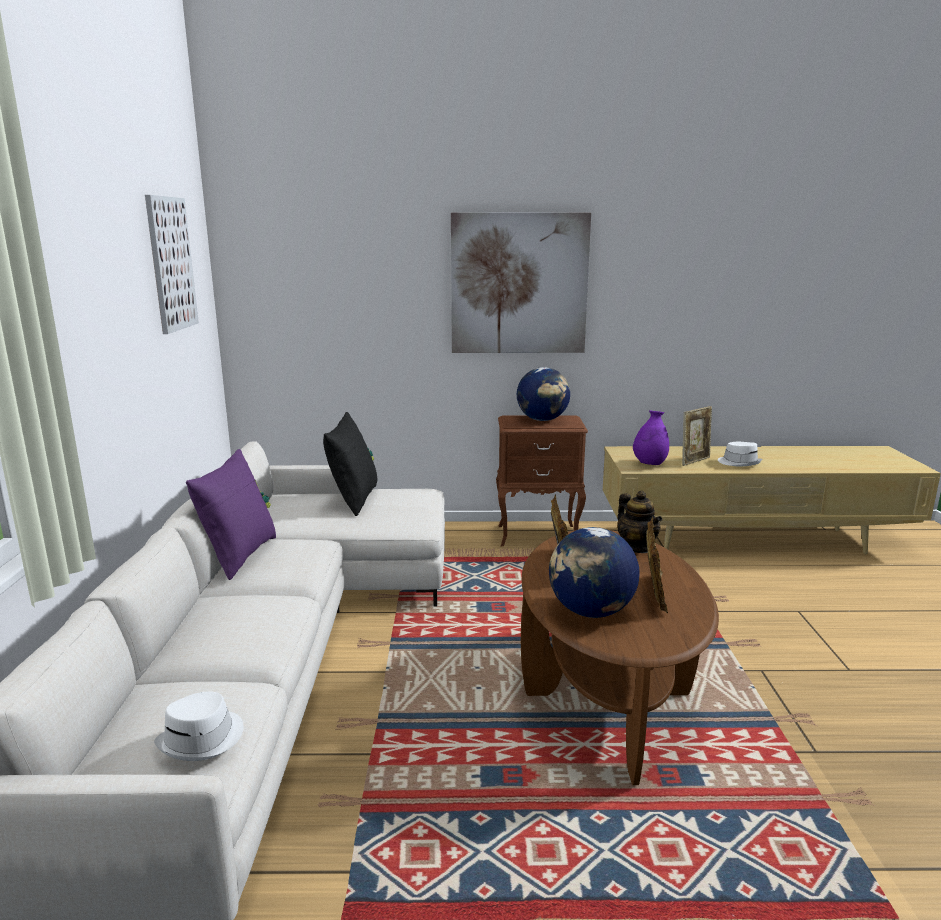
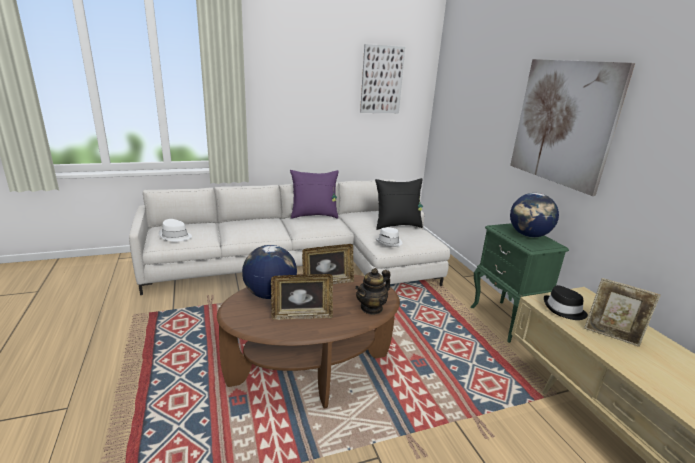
camera: 70 degrees right, 5 degrees up
brown nightstand [496,415,588,546] -> green nightstand [471,223,569,343]
purple vase [633,410,669,465] -> black hat [544,285,588,320]
white hat [718,442,762,466] -> white hat moved to [376,227,402,247]

